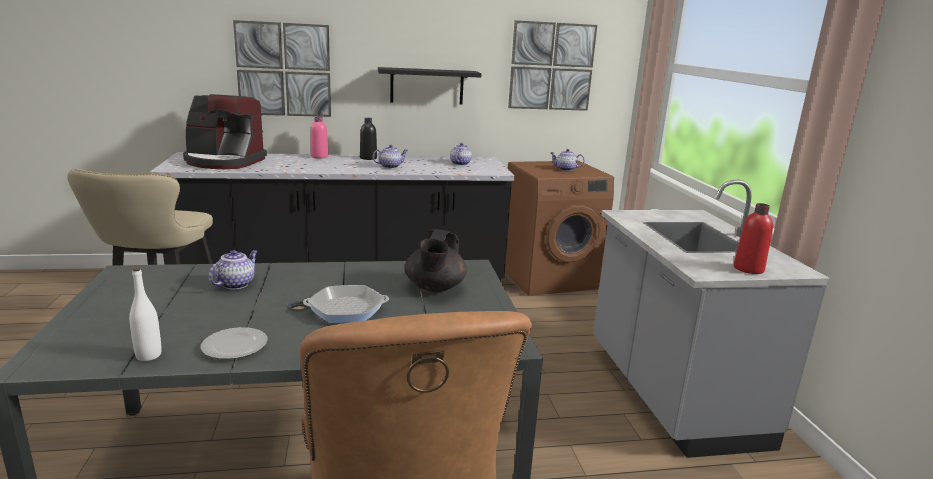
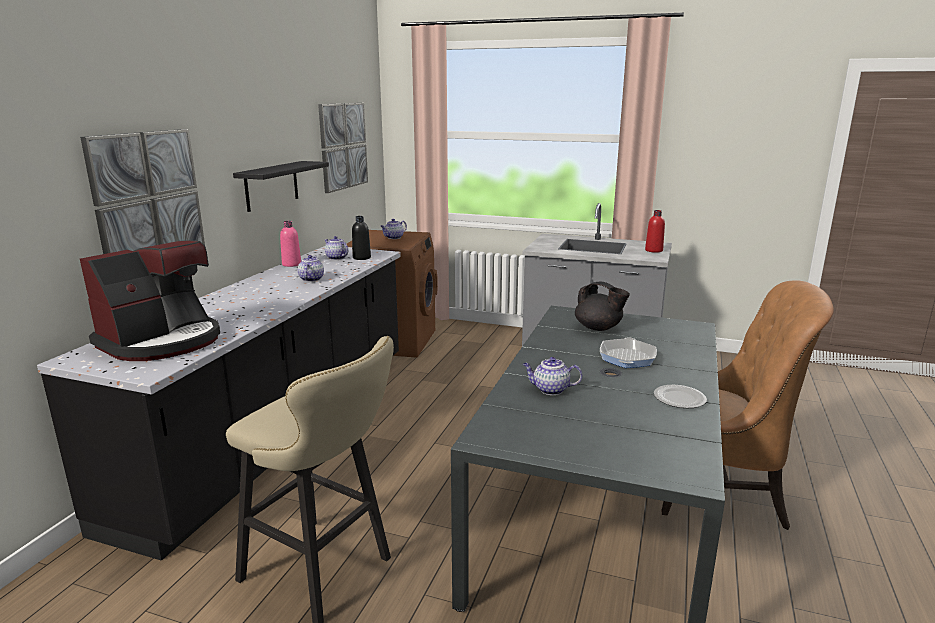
camera: 60 degrees left, 0 degrees up
white bottle [129,267,162,361] -> none
teapot [208,250,258,289] -> teapot turned 45 degrees counterclockwise [523,357,583,395]
pink bottle [311,116,329,158] -> pink bottle moved to [280,221,301,267]
black bottle [360,118,377,160] -> black bottle moved to [352,216,371,260]

